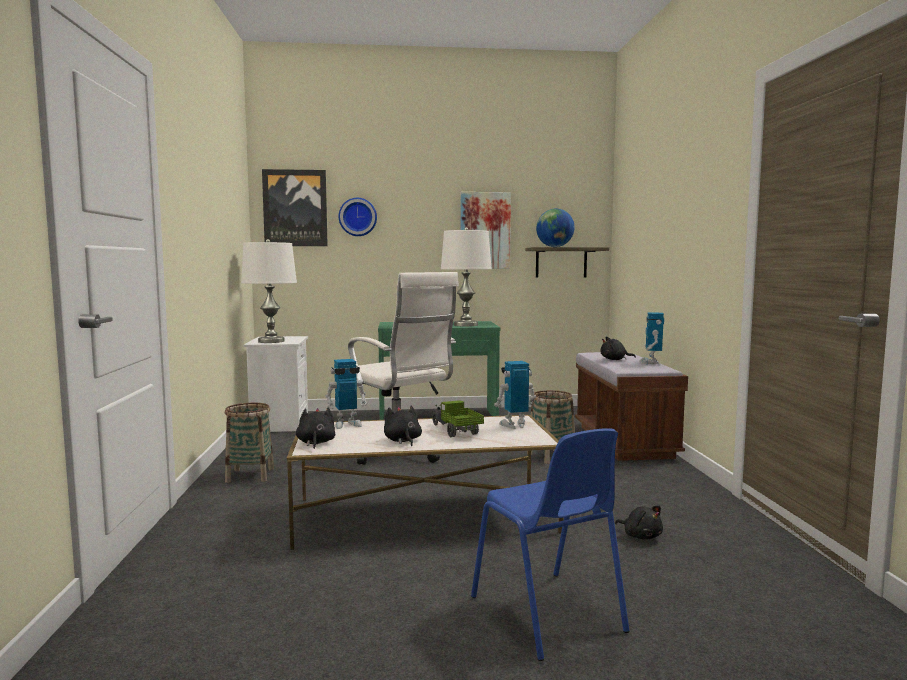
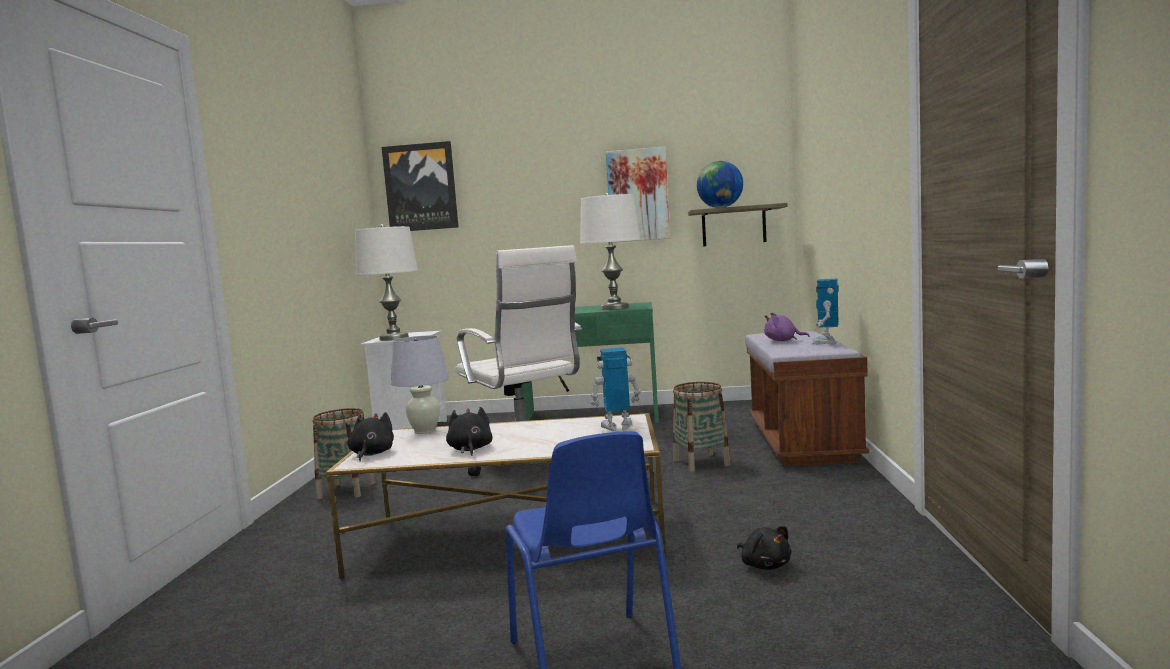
camera: 10 degrees right, 0 degrees up
toy robot [325,359,368,429] -> white table lamp [391,335,449,434]
wall clock [339,198,377,236] -> none
toy truck [432,400,484,437] -> none
black plush toy [601,337,636,360] -> purple plush toy [764,313,810,341]

